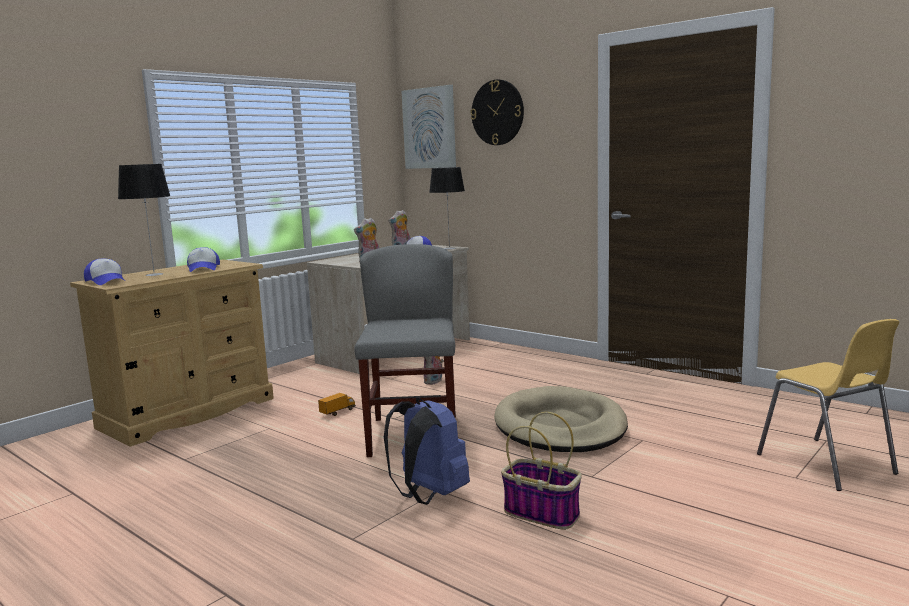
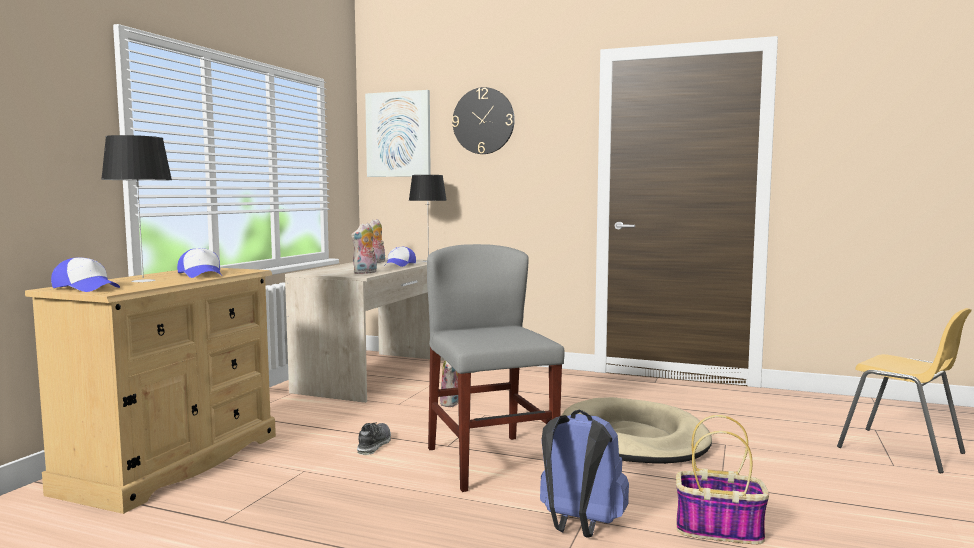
camera: 20 degrees left, 5 degrees down
toy truck [318,393,356,416] -> shoe [357,422,391,455]

